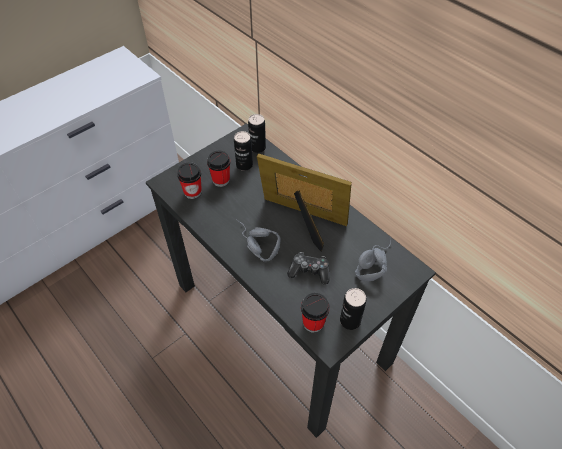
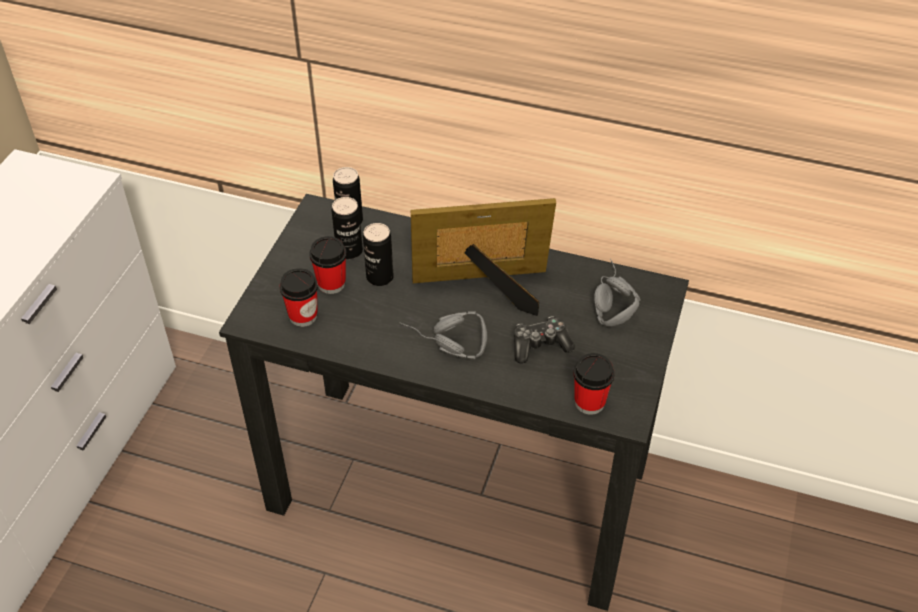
camera: 30 degrees left, 5 degrees down
can [340,288,366,330] -> can moved to [363,223,394,286]

